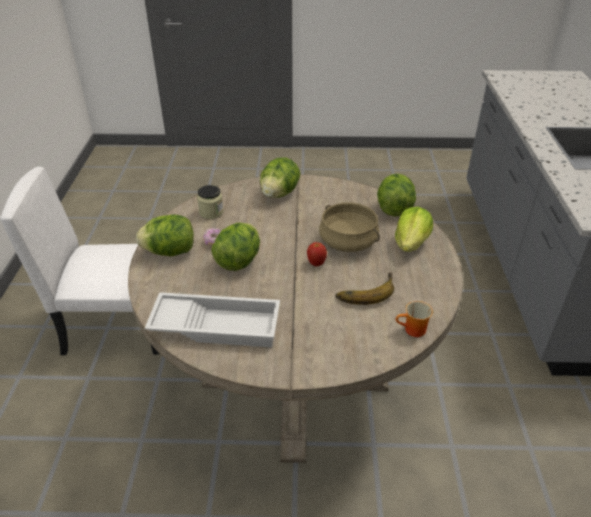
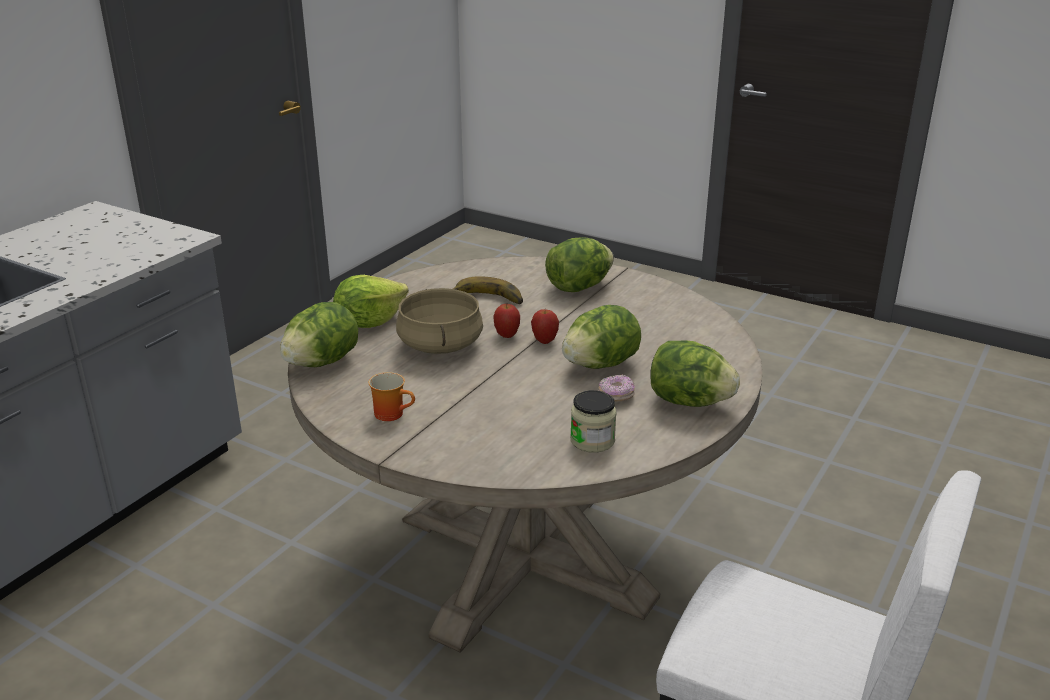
camera: 150 degrees left, 10 degrees down
white tray [145,292,280,347] -> none
lettuce [260,157,300,198] -> lettuce moved to [545,237,614,292]
mug [396,301,433,337] -> mug moved to [368,372,415,421]
none -> apple [531,309,559,344]

